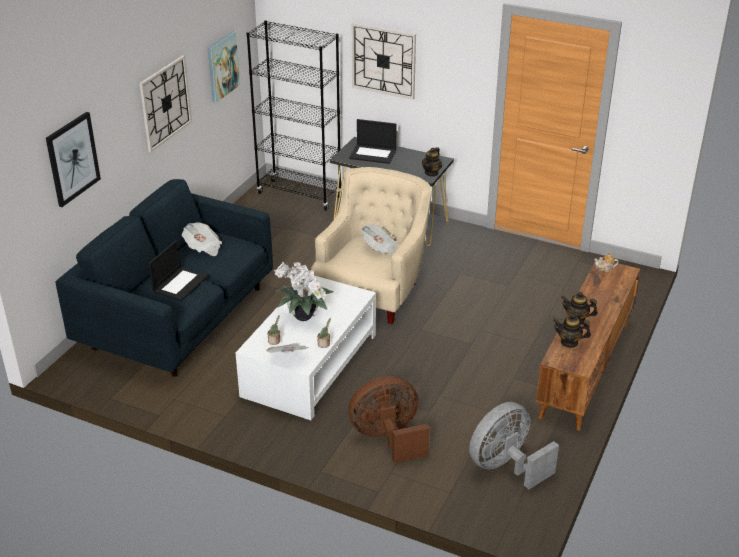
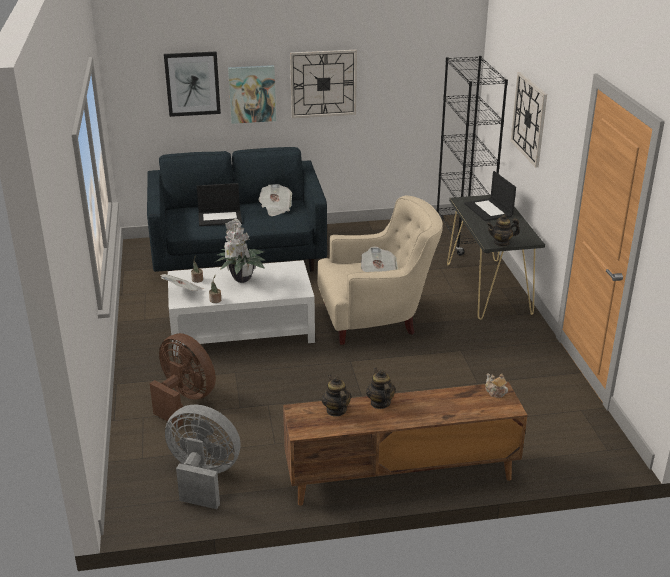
camera: 55 degrees right, 5 degrees down
picture [207,31,240,103] -> picture moved to [228,65,276,124]

